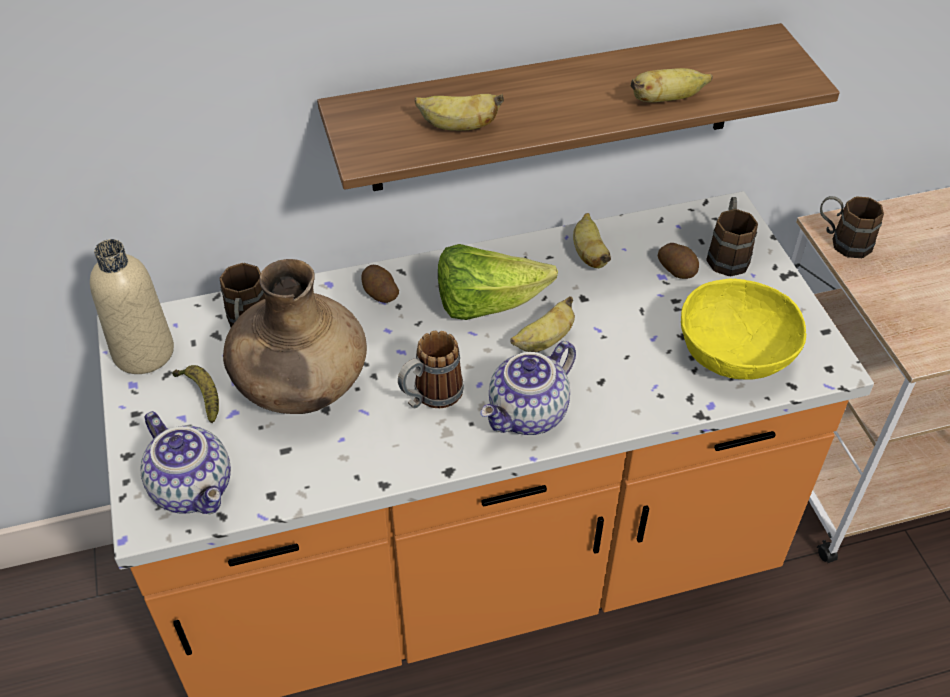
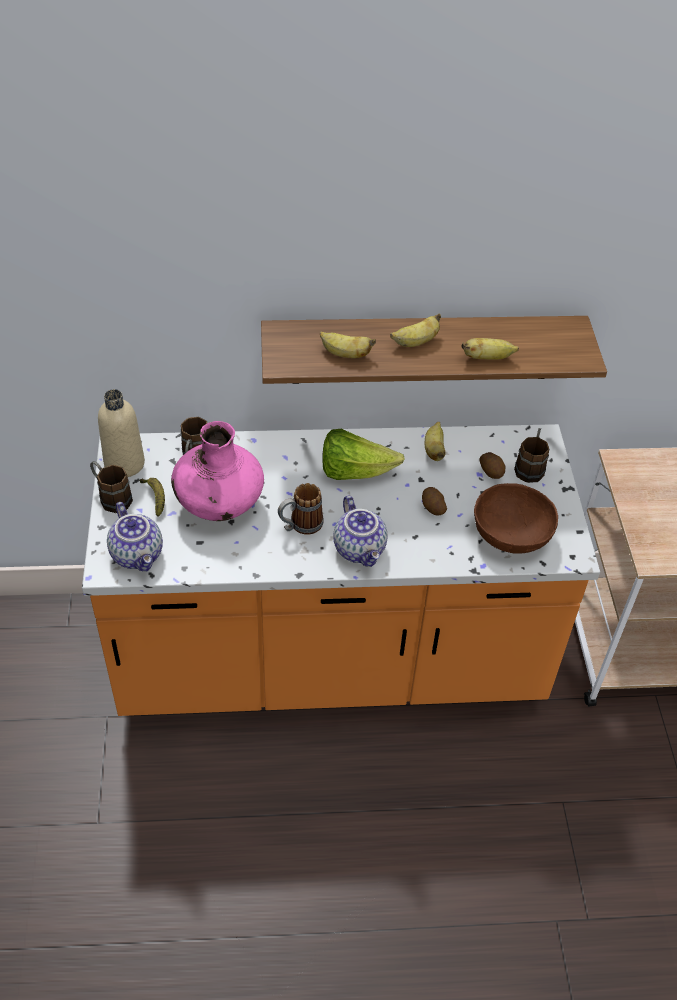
camera: 10 degrees right, 0 degrees up
brown vase [223,259,367,414] -> pink vase [171,421,264,521]
potato [361,265,399,303] -> potato moved to [422,487,447,516]
teapot [481,341,576,435] -> teapot turned 75 degrees counterclockwise [333,496,387,567]
banana [510,296,575,352] -> banana moved to [390,313,441,347]
yellow bowl [681,279,806,380] -> brown bowl [474,483,558,554]
brown mug [820,196,884,258] -> brown mug moved to [90,461,133,513]

